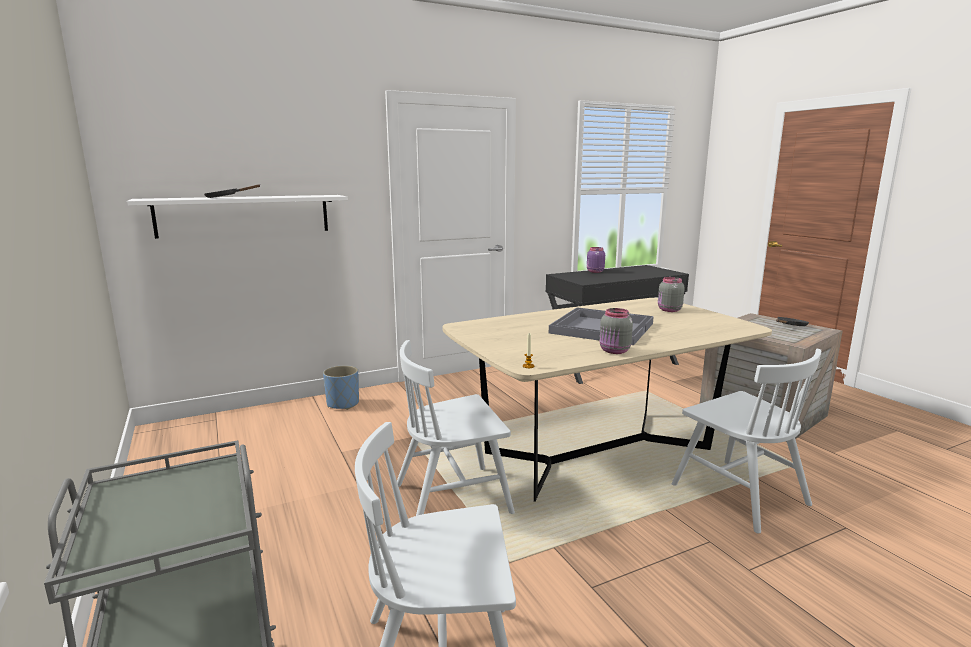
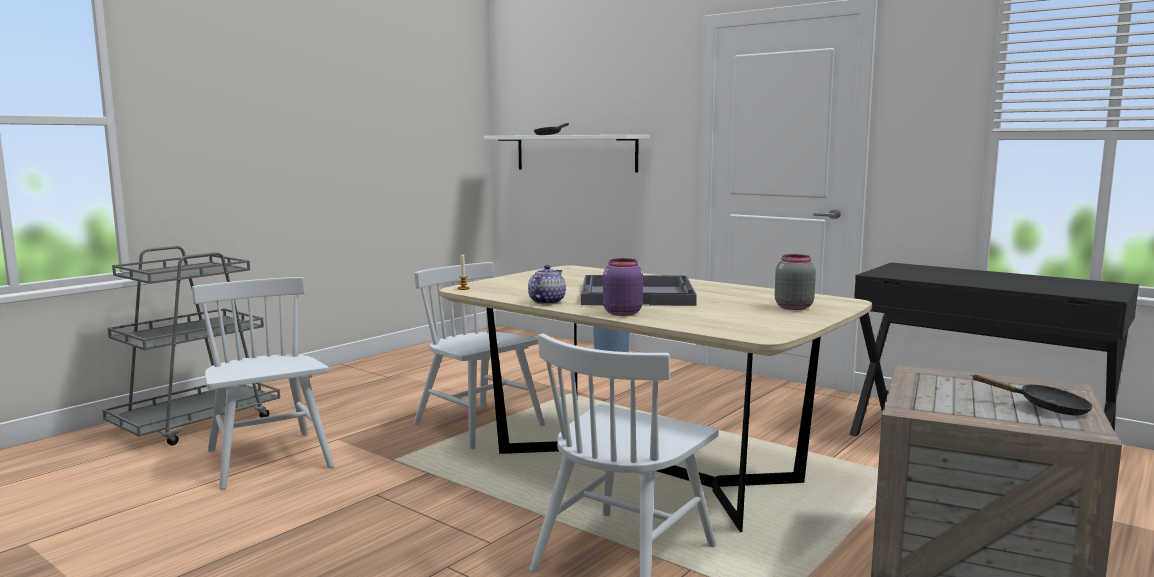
camera: 65 degrees right, 5 degrees down
purple jar [587,247,605,273] -> purple jar moved to [603,258,643,316]
grey jar [600,308,633,354] -> teapot [528,265,566,304]

